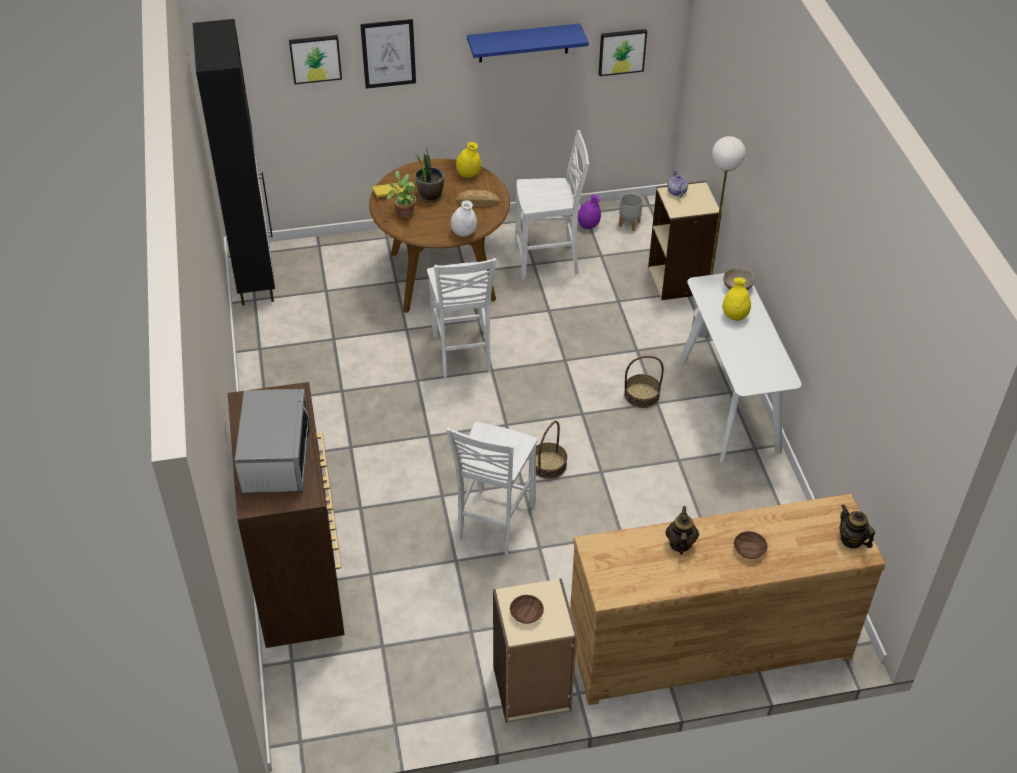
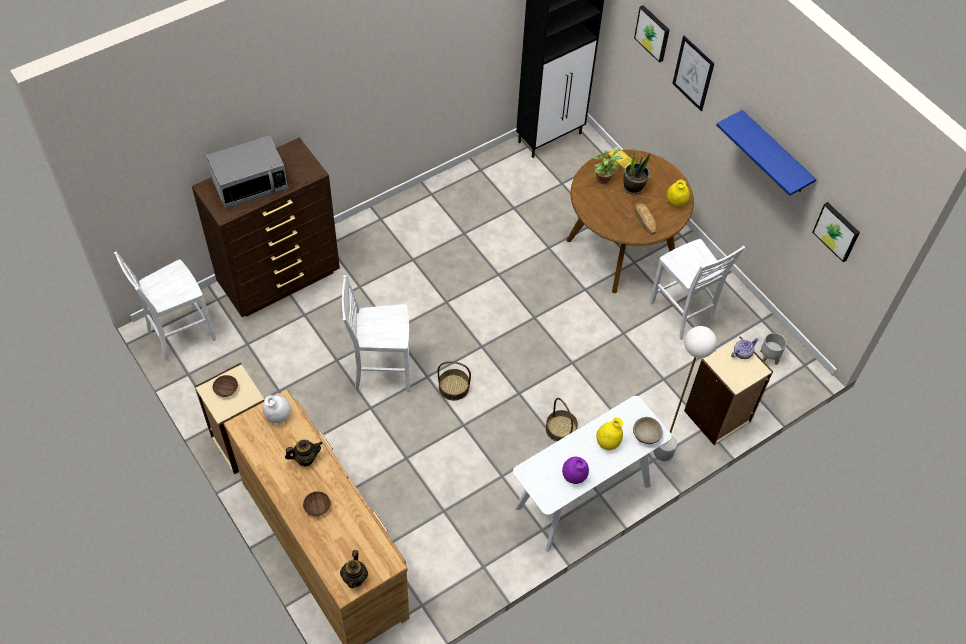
camera: 65 degrees right, 10 degrees up
white chair [427,258,496,378] -> white chair moved to [114,251,216,361]
white vase [451,200,477,237] -> white vase moved to [263,395,290,423]
purple vase [578,195,601,229] -> purple vase moved to [562,457,589,484]
teapot [839,505,875,549] -> teapot turned 150 degrees clockwise [340,550,368,588]

